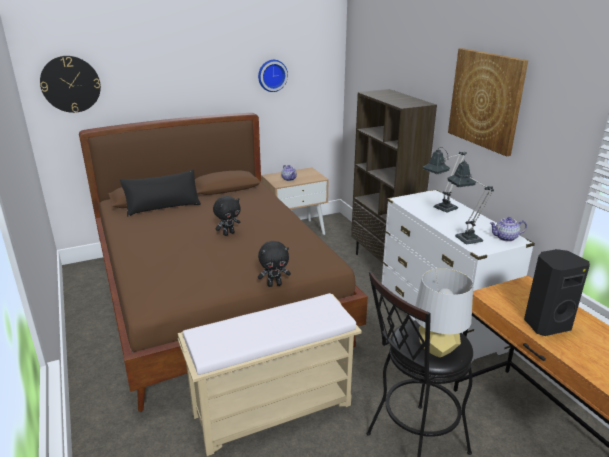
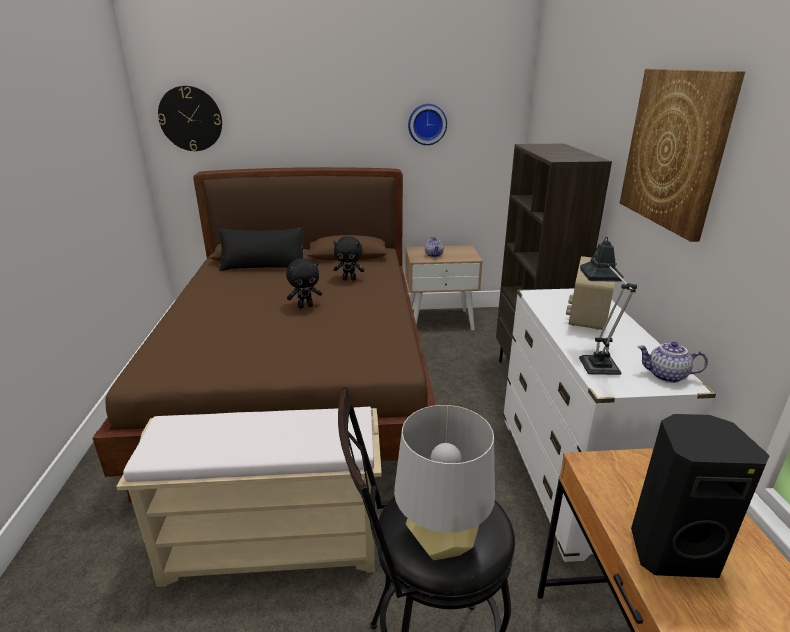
camera: 20 degrees right, 0 degrees up
black plush toy [258,241,291,287] -> black plush toy moved to [333,236,364,281]
table lamp [423,147,467,213] -> radio [566,256,616,330]

